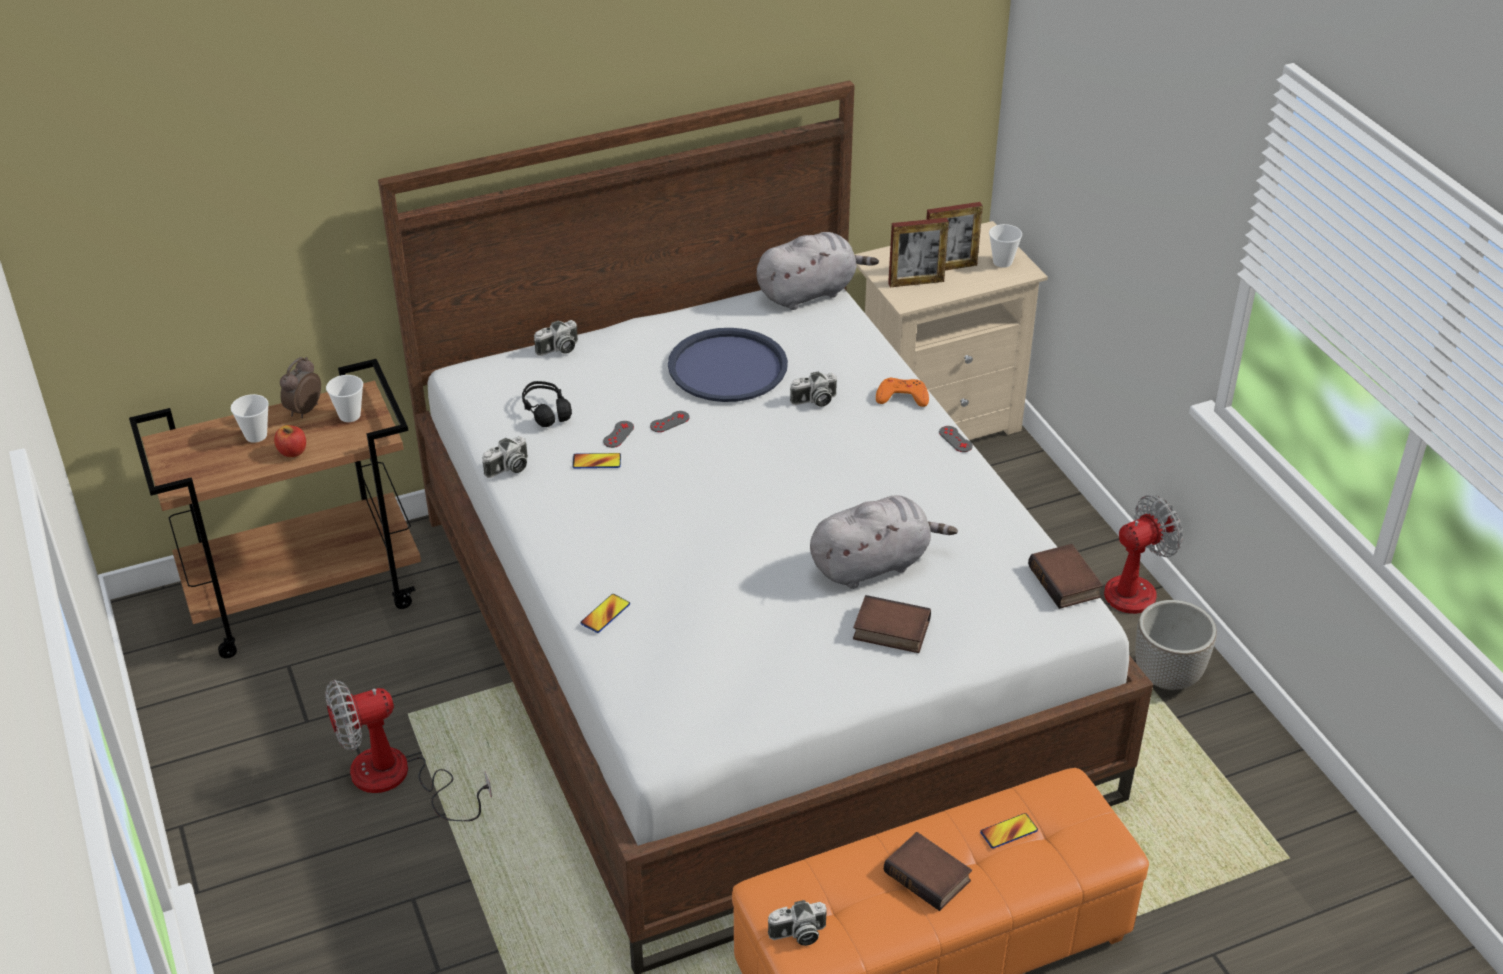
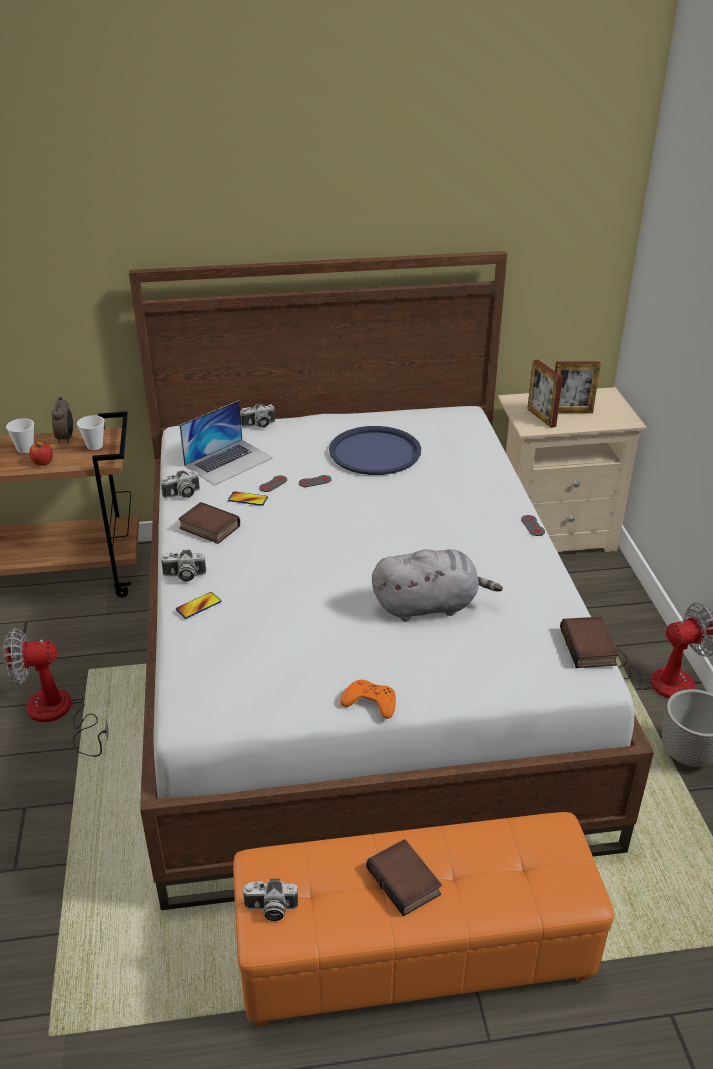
camera: 15 degrees right, 5 degrees down
alarm clock [280,357,321,418] -> alarm clock turned 135 degrees clockwise [52,397,73,444]
black headphones [522,381,572,427] -> laptop [180,400,273,485]
grey plush toy [756,232,879,310] -> none
camera [790,371,837,407] -> camera moved to [160,550,206,581]
book [853,595,931,653] -> book moved to [178,502,240,544]
orange game controller [876,378,929,407] -> orange game controller moved to [340,680,396,719]
picture frame [888,218,949,287] -> picture frame turned 60 degrees clockwise [527,359,563,428]
phone [980,813,1038,849] -> none
cup [989,224,1022,268] -> none

